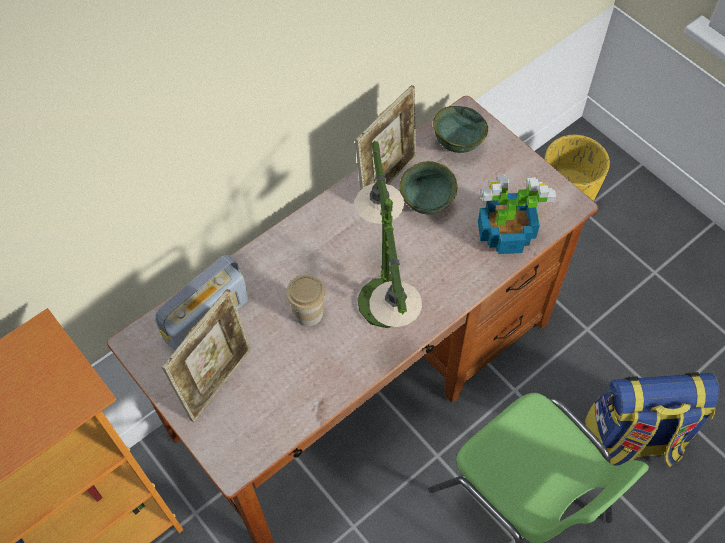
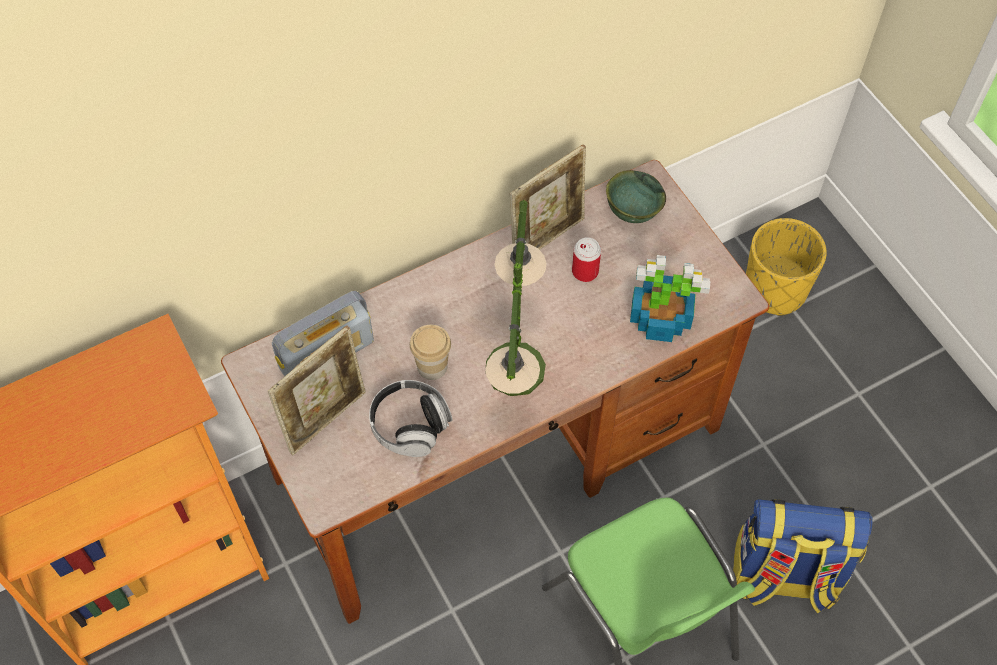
camera: 10 degrees right, 0 degrees up
green bowl [400,161,457,214] -> can [572,237,601,282]
none -> headphones [369,380,452,457]

